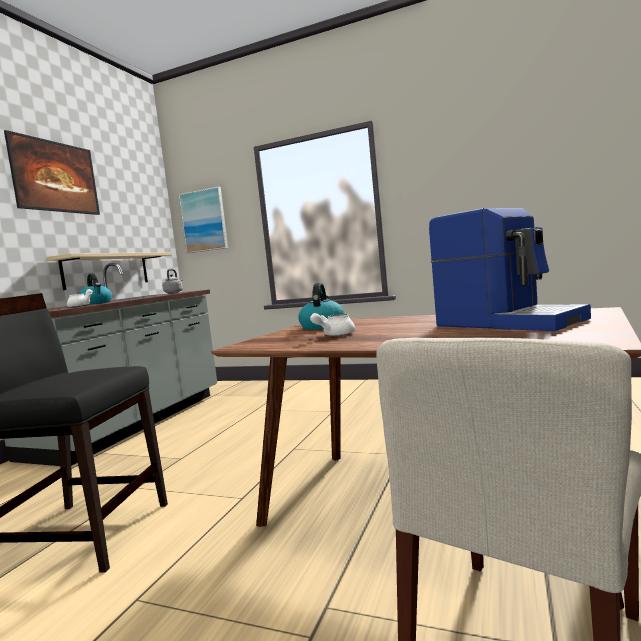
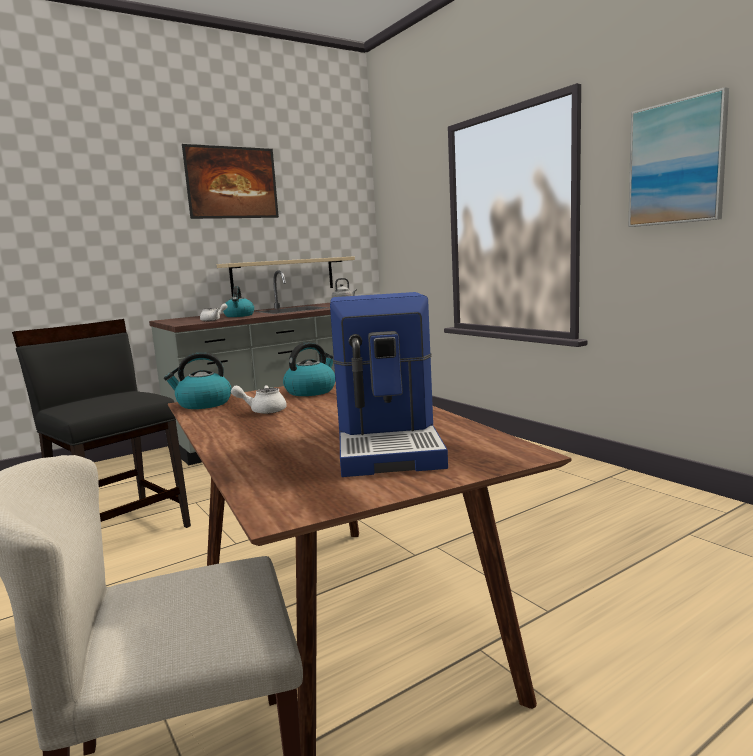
camera: 35 degrees right, 5 degrees up
picture [178,187,228,253] -> picture moved to [628,87,729,227]
none -> kettle [164,352,232,409]

